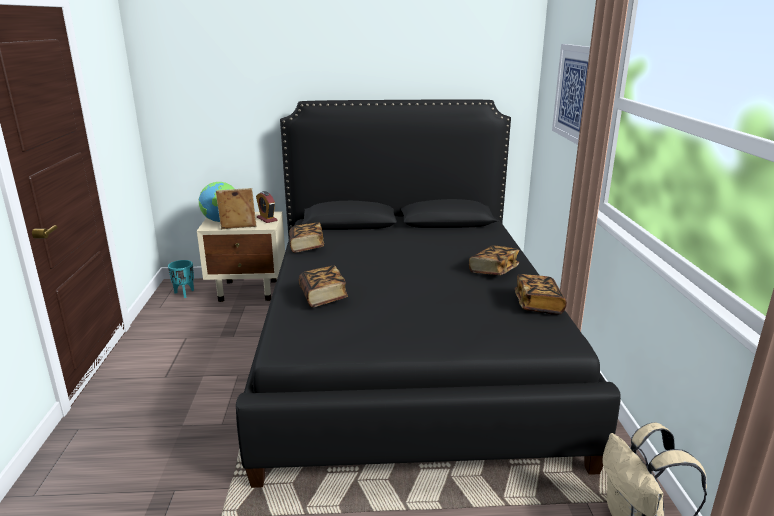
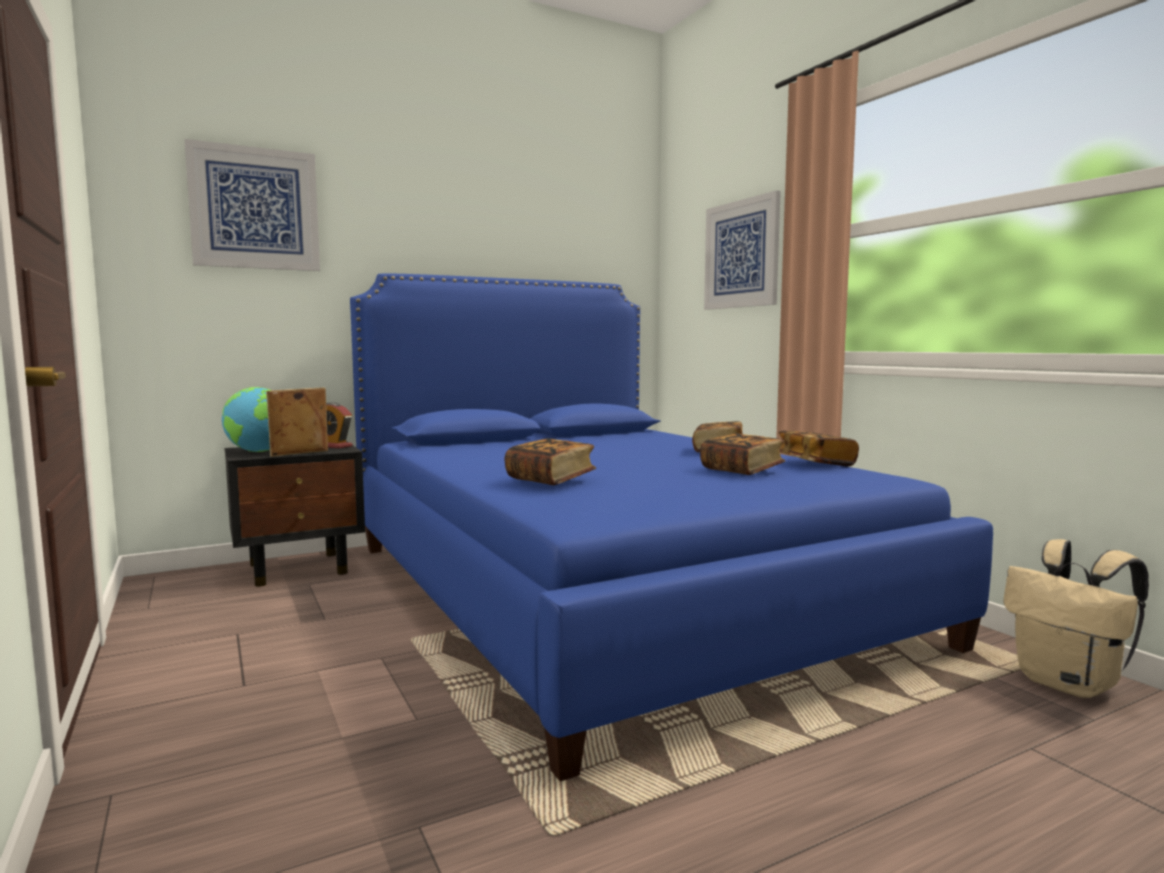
camera: 25 degrees left, 15 degrees down
turquoise planter [168,260,194,298] -> none
beige nightstand [197,211,285,302] -> black nightstand [225,441,365,587]
black bed [236,99,621,488] -> blue bed [350,273,993,781]
book [289,223,324,253] -> book moved to [700,433,785,475]
none -> picture [184,139,320,271]

